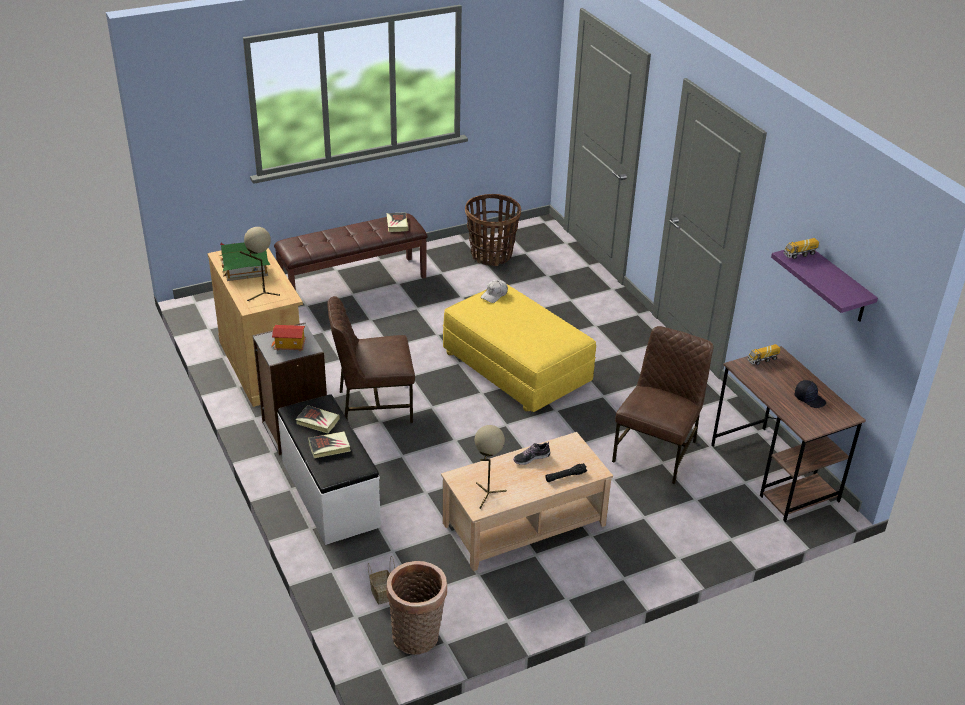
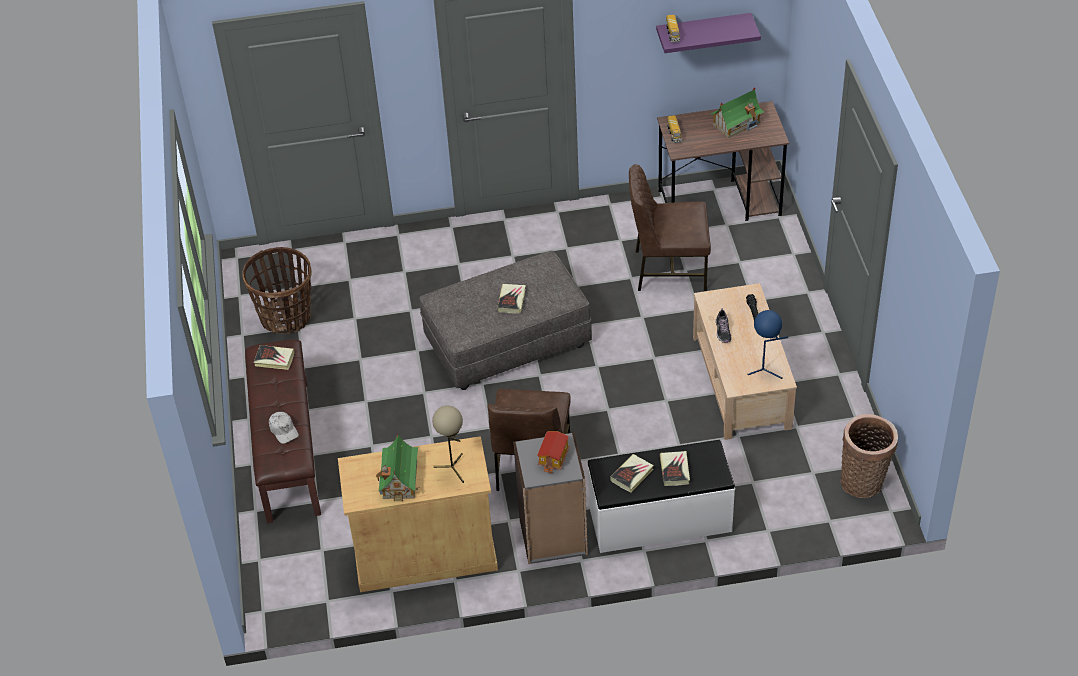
camera: 70 degrees left, 10 degrees up
basket [368,556,395,604] -> none
yellow ottoman [443,285,596,412] -> grey ottoman [419,251,592,390]
beige table lamp [475,425,507,509] -> blue table lamp [747,310,788,379]
white cap [481,280,508,303] -> white cap moved to [269,412,299,444]
brown chair [612,326,714,484] -> brown chair turned 45 degrees counterclockwise [629,164,711,291]
black cap [794,380,826,408] -> toy house [709,87,764,138]
none -> book [497,284,526,313]

